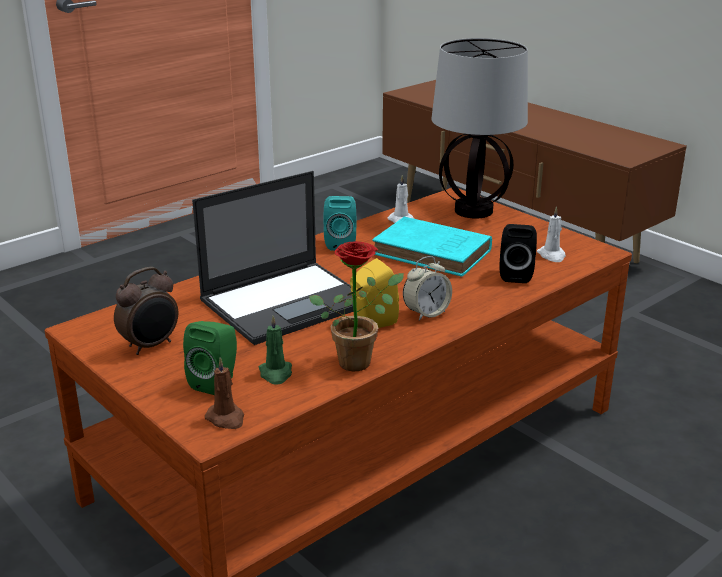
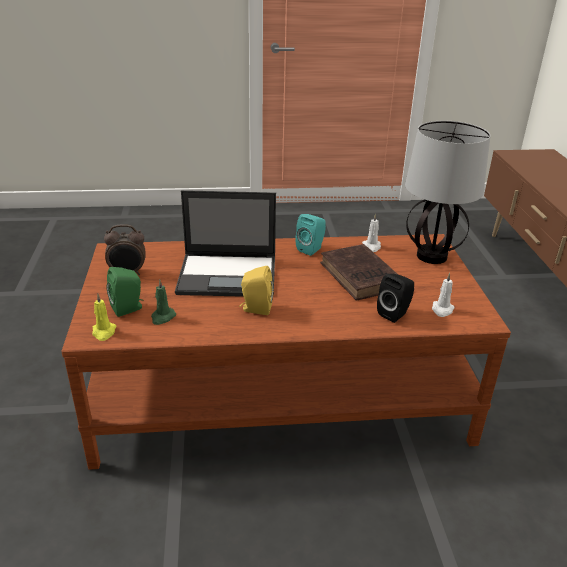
camera: 35 degrees right, 5 degrees up
brown candle [205,357,244,429] -> yellow candle [92,294,116,341]
potted plant [309,241,404,372] -> none
turquoise book [372,217,492,277] -> brown book [320,244,398,300]
alarm clock [403,256,452,321] -> none

